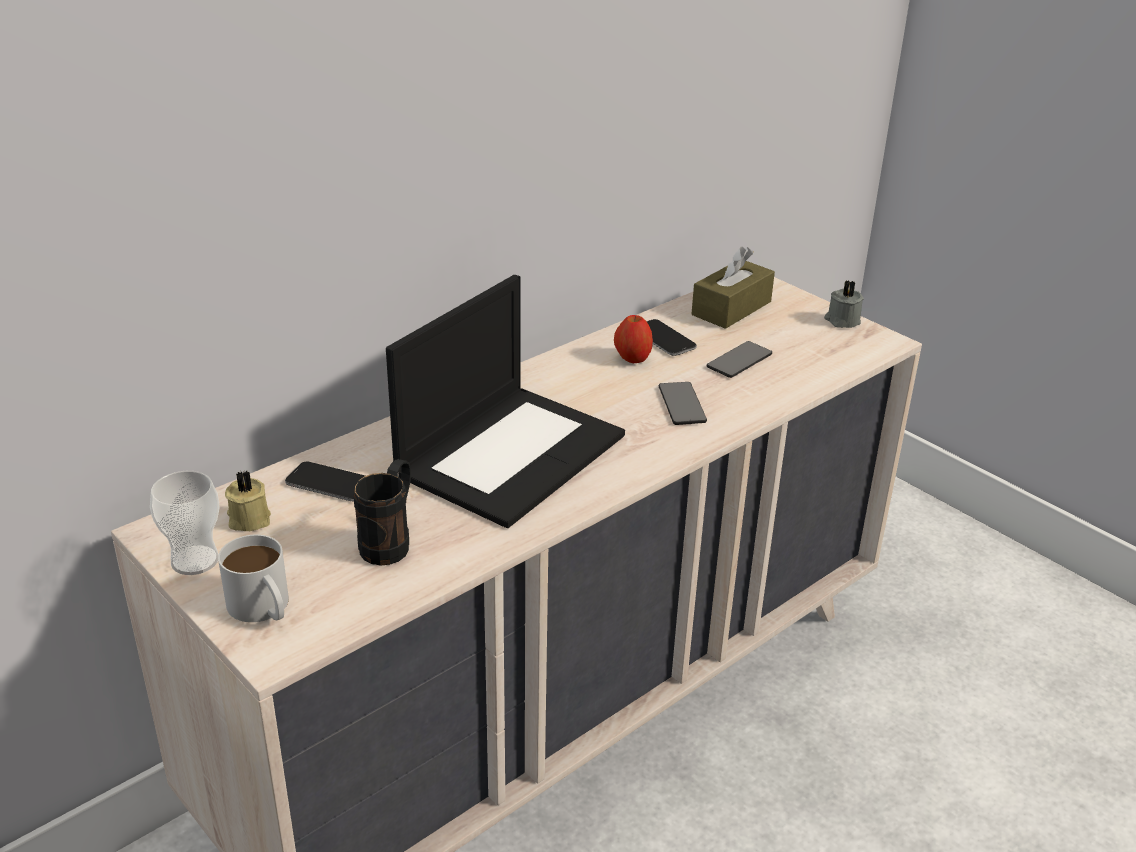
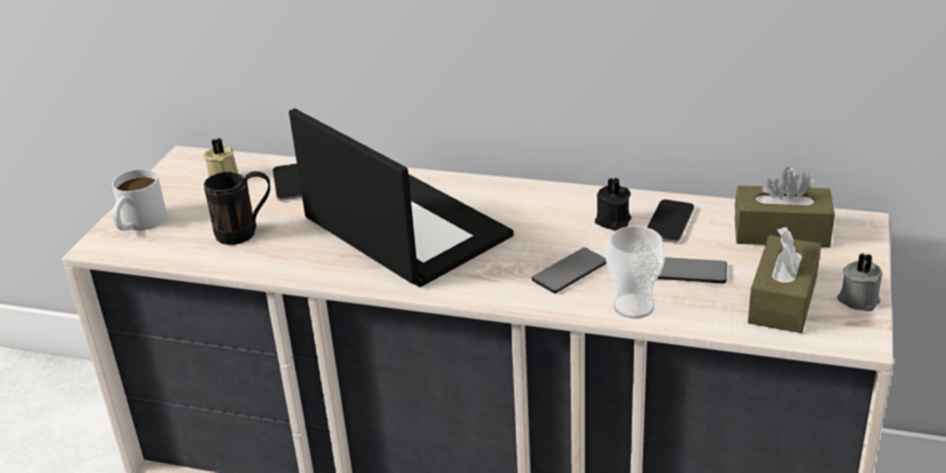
camera: 60 degrees right, 0 degrees up
cup [150,471,219,575] -> cup moved to [606,226,665,319]
laptop [386,275,625,528] -> laptop turned 135 degrees counterclockwise [289,108,514,287]
apple [614,315,653,363] -> black candle [595,177,631,231]
none -> brown tissue box [748,227,821,333]

